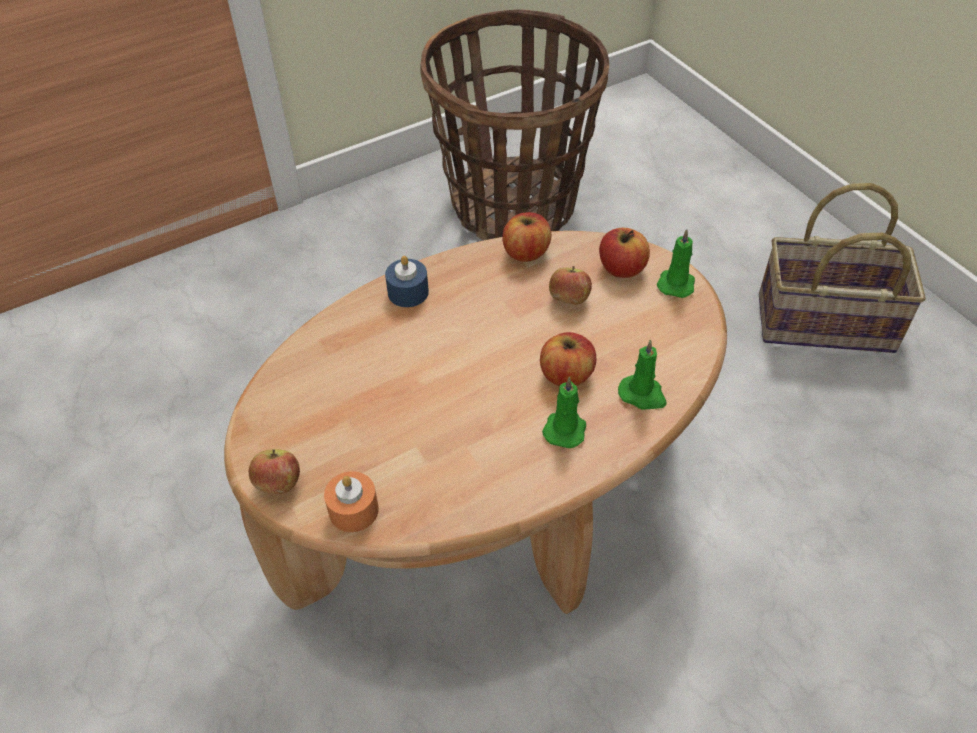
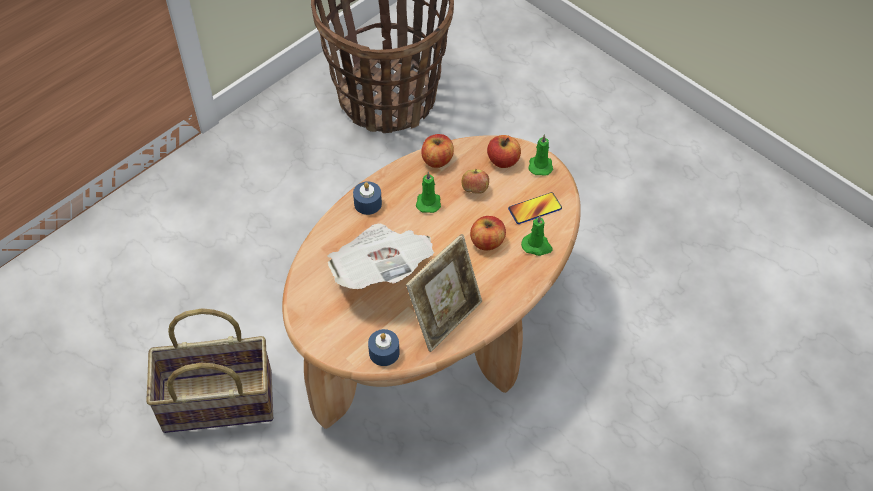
camera: 15 degrees left, 5 degrees up
apple [249,449,300,494] -> none
orange candle [324,471,379,532] -> blue candle [368,329,399,366]
green candle [542,377,586,448] -> green candle moved to [416,171,441,213]
basket [759,183,926,353] -> basket moved to [146,308,273,433]
none -> newspaper [327,223,434,289]
none -> picture frame [406,234,482,352]
none -> phone [508,192,562,224]

